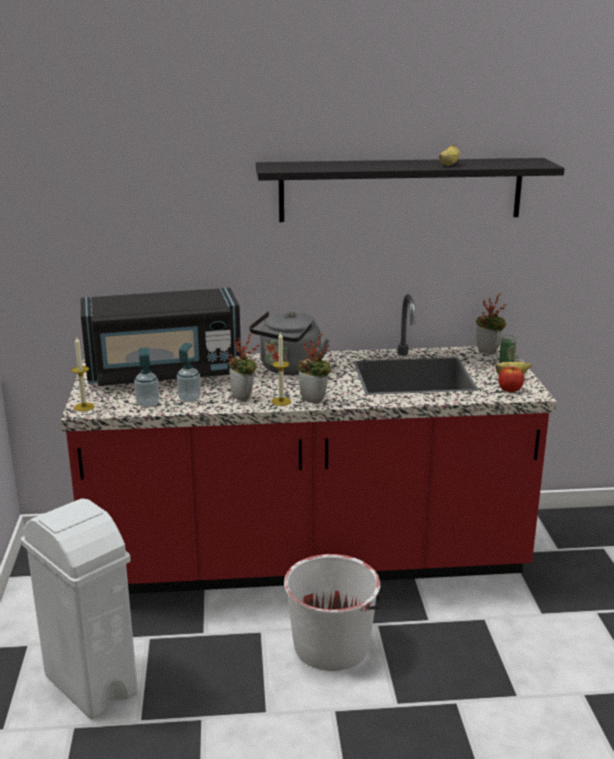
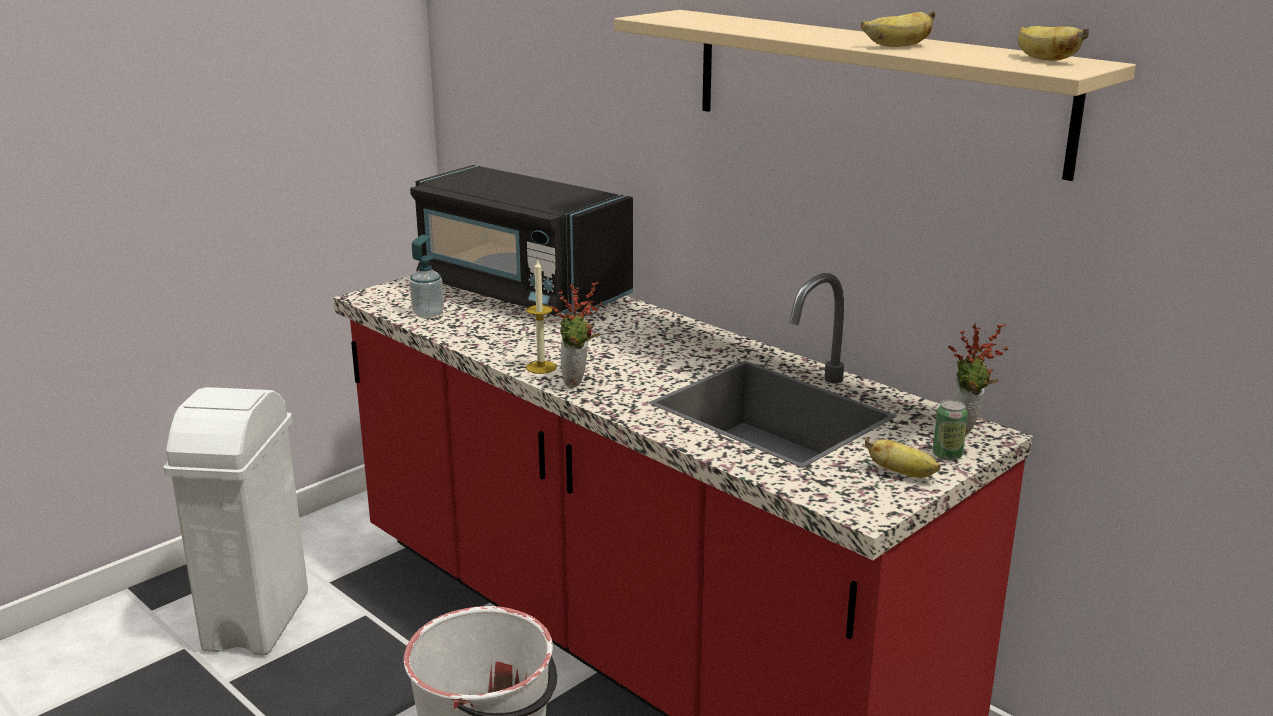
camera: 50 degrees right, 0 degrees up
candle [71,337,94,411] -> none
soap dispenser [177,343,201,402] -> none
potted plant [228,333,259,401] -> none
grey kettle [249,311,329,375] -> none
black shelf [256,158,565,222] -> beige shelf [614,10,1136,181]
apple [498,367,524,392] -> none
none -> banana [1018,26,1089,61]

